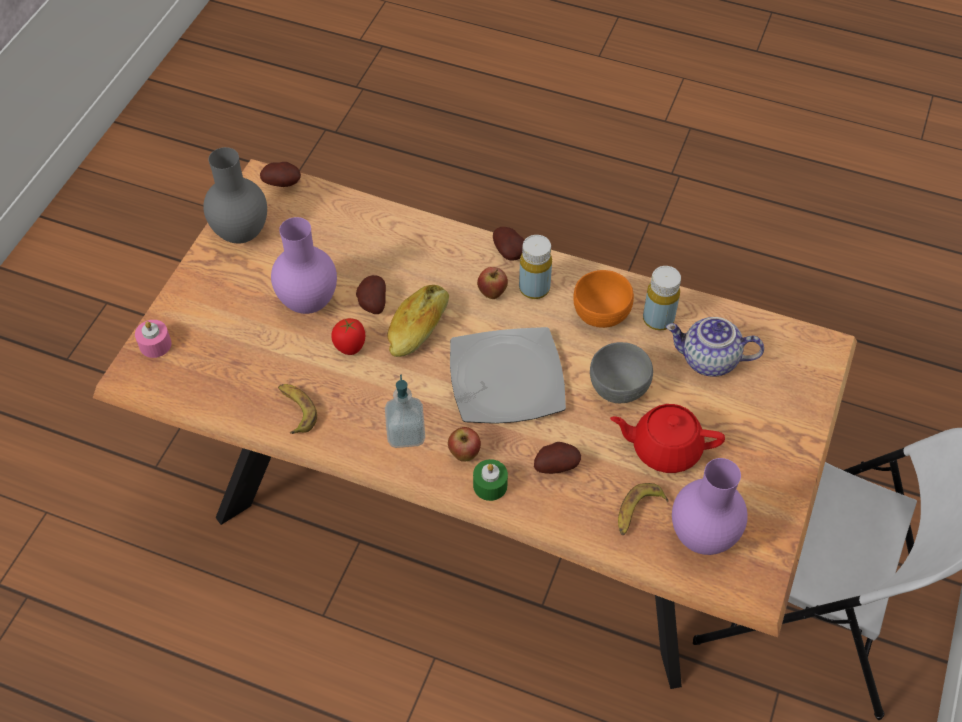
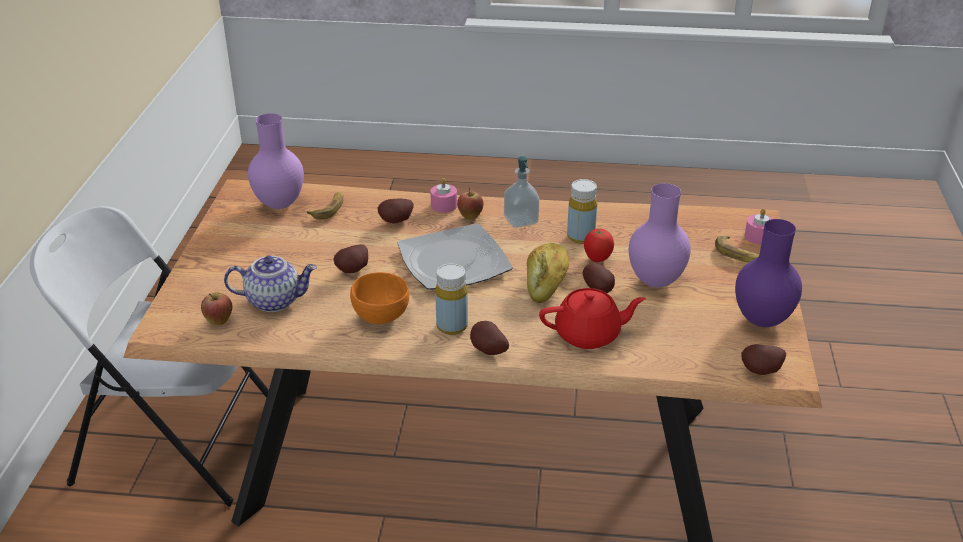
camera: 165 degrees right, 20 degrees down
grey vase [203,147,267,243] -> purple vase [735,219,802,327]
banana [278,384,317,434] -> banana moved to [715,236,759,263]
green candle [473,459,508,501] -> pink candle [430,178,457,213]
apple [477,267,508,299] -> apple moved to [201,292,232,325]
grey bowl [590,342,653,403] -> potato [333,245,368,273]
red teapot [610,404,725,473] -> red teapot moved to [539,288,646,349]
yellow bottle [643,266,681,330] -> yellow bottle moved to [567,179,597,244]

